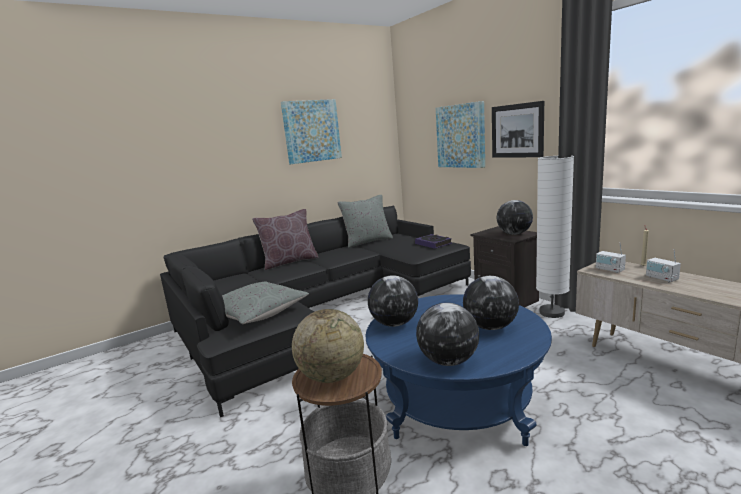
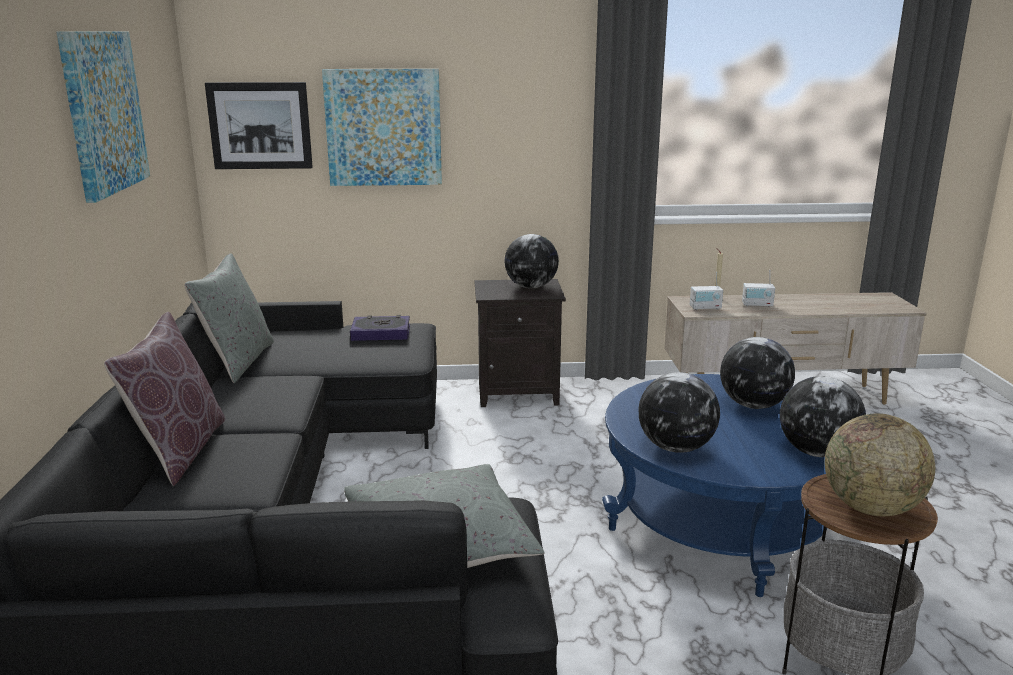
camera: 60 degrees left, 5 degrees up
picture [492,101,544,158] -> picture moved to [205,82,313,169]
white floor lamp [536,156,574,318] -> none

